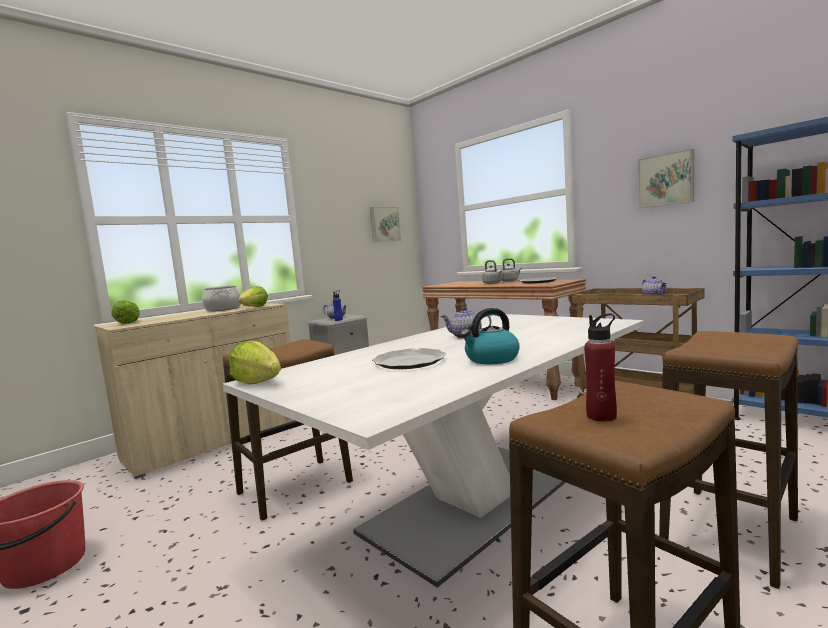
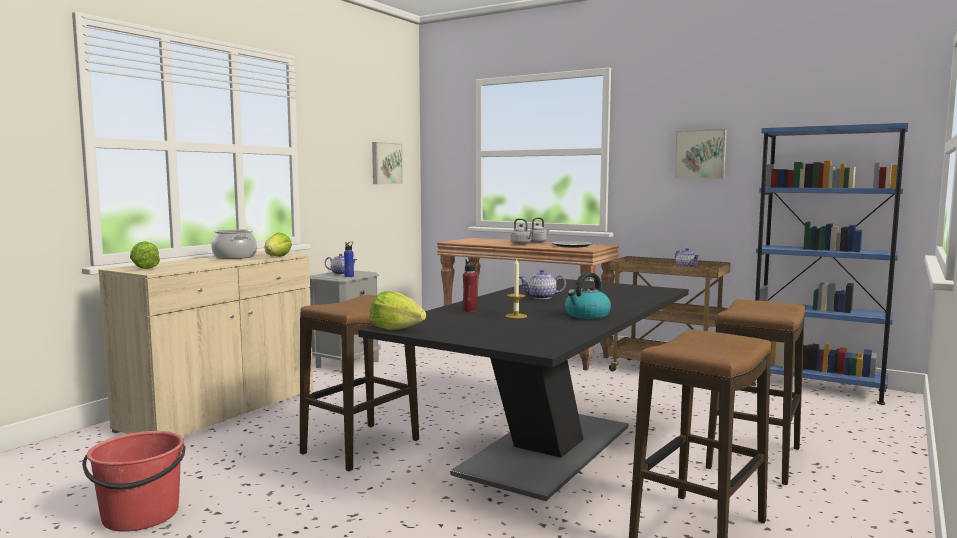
camera: 15 degrees left, 0 degrees up
white dining table [223,314,644,588] -> black dining table [358,278,689,501]
plate [372,348,446,369] -> candle [506,259,527,318]
red bottle [584,314,617,422] -> red bottle moved to [463,259,477,312]

